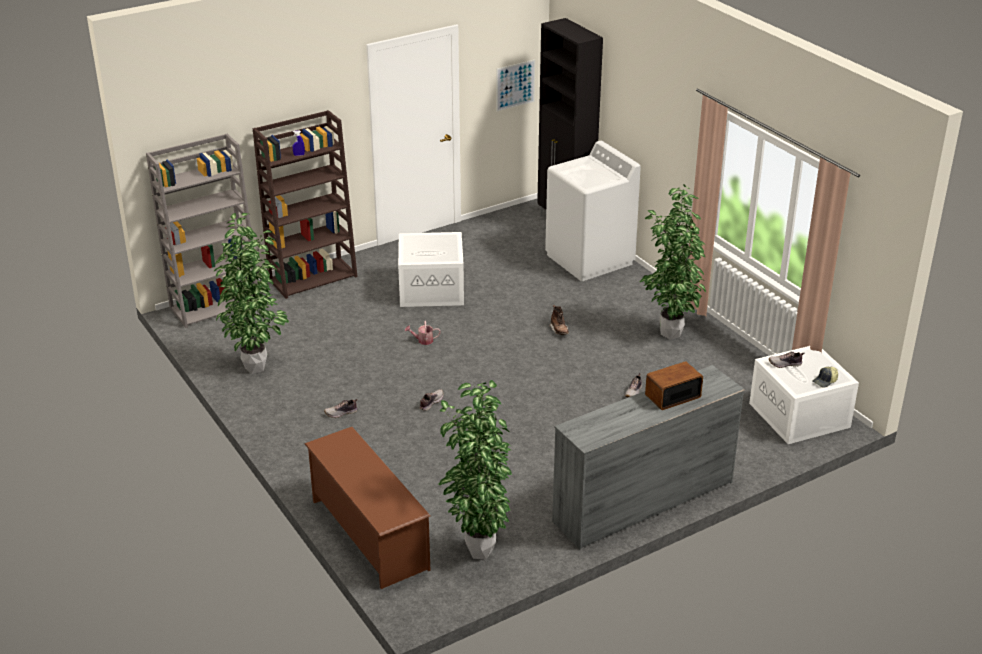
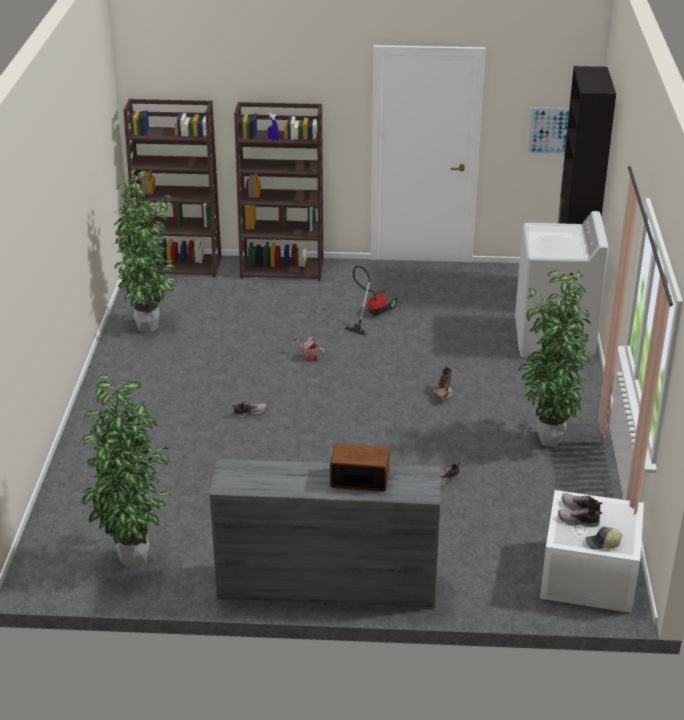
camera: 35 degrees right, 0 degrees up
grey bookcase [146,133,259,328] -> brown bookcase [123,99,221,277]
brown shoe rack [305,427,431,589] -> none
shoe [324,399,358,418] -> shoe moved to [558,508,602,527]
white storage box [398,232,464,307] -> vacuum cleaner [345,266,397,336]

